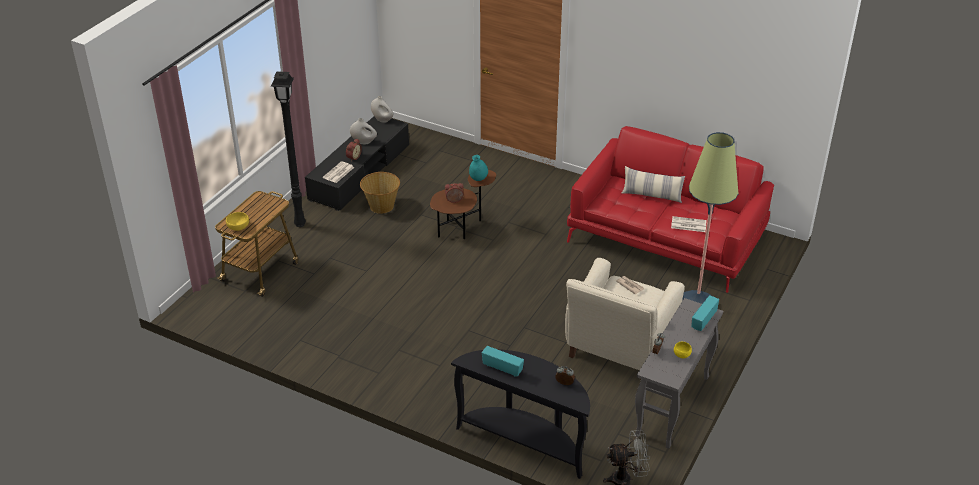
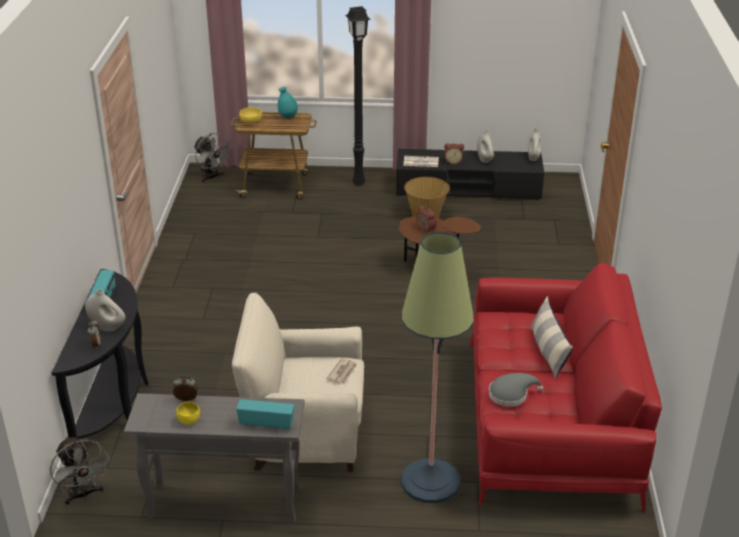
camera: 65 degrees right, 5 degrees down
turquoise vase [469,155,488,181] -> turquoise vase moved to [278,87,298,118]
newspaper [671,216,707,232] -> grey hat [489,373,543,407]
none -> white vase [85,290,125,331]
none -> grey fan [194,133,232,183]

